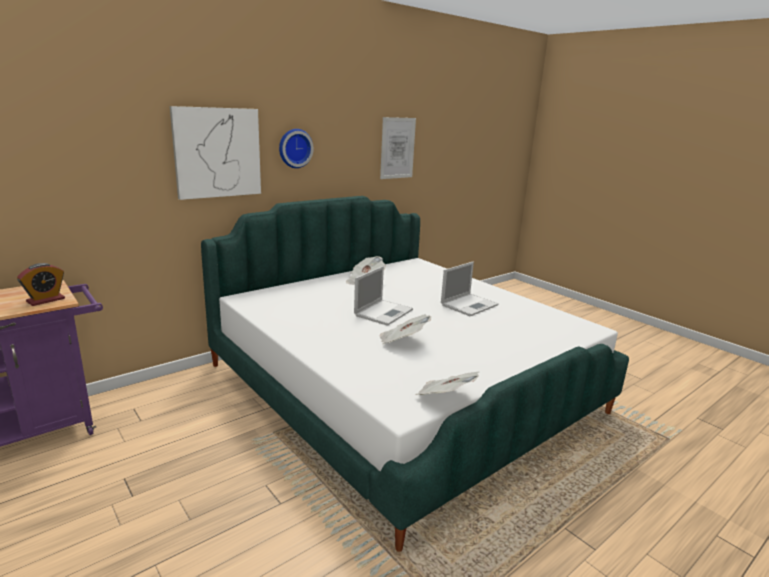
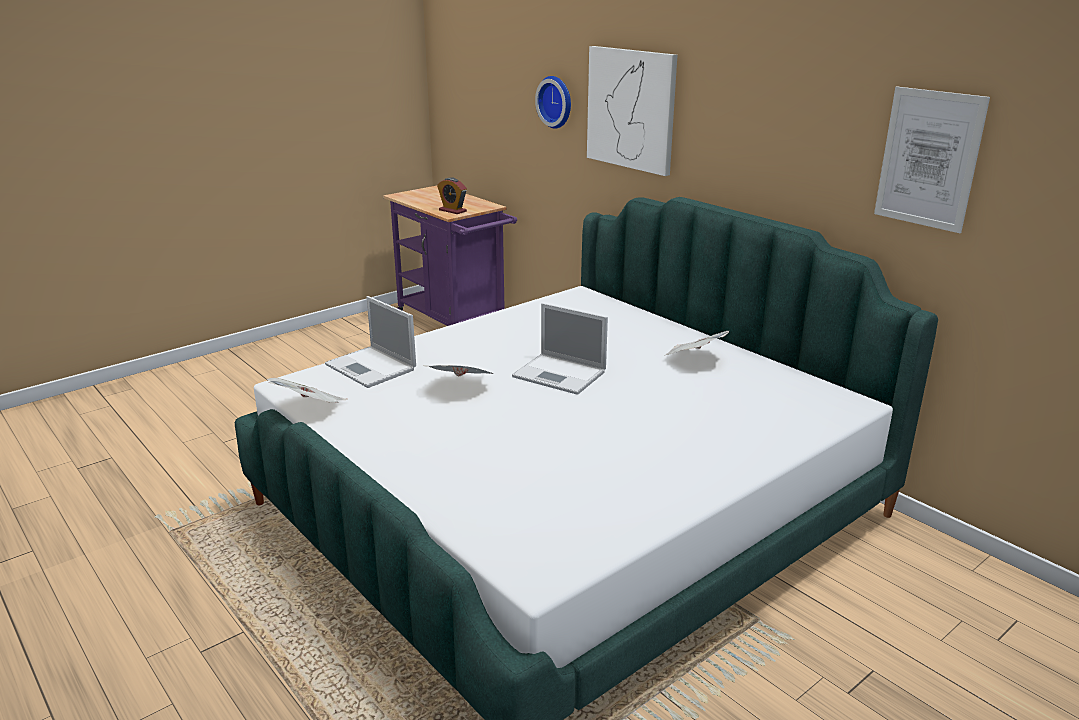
camera: 90 degrees right, 5 degrees up
wall clock [279,129,314,168] -> wall clock moved to [535,76,571,129]
laptop [441,262,498,316] -> laptop moved to [325,296,416,388]

